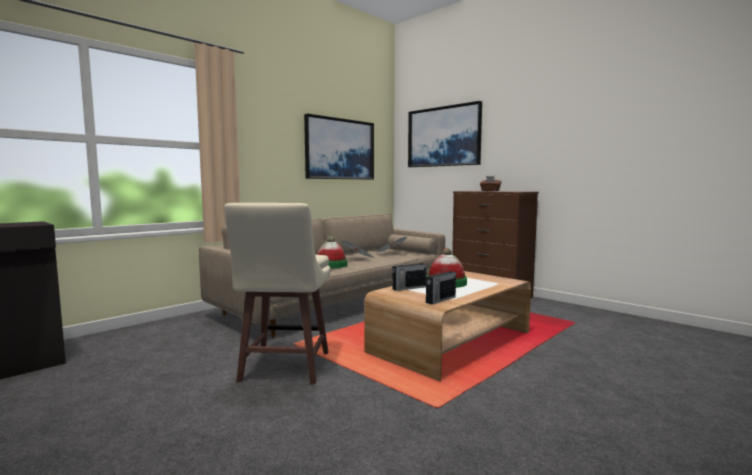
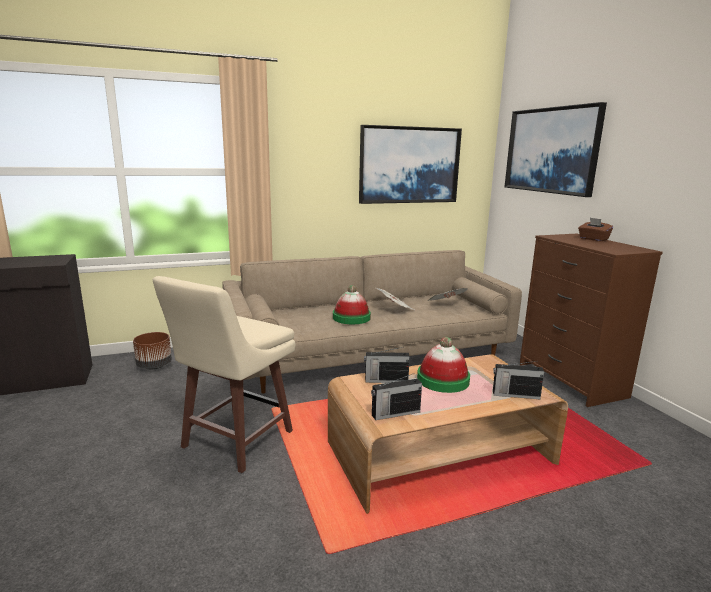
camera: 25 degrees right, 10 degrees up
none -> brown planter [133,332,172,369]
none -> radio [493,361,544,399]

